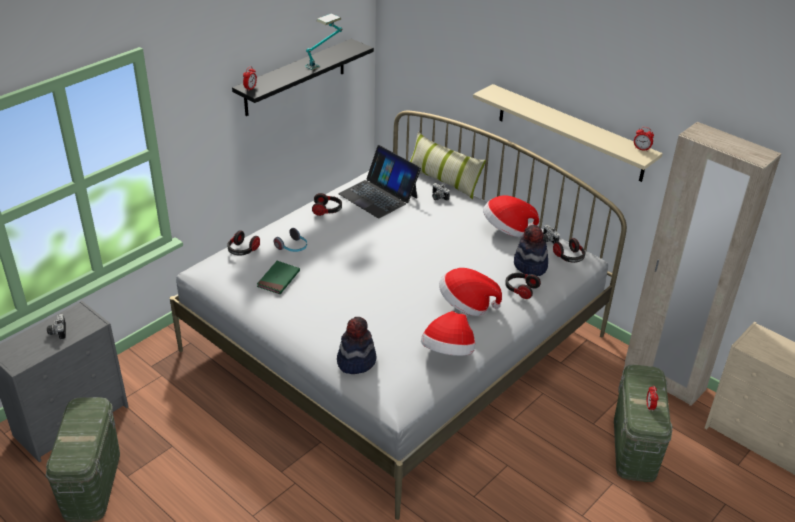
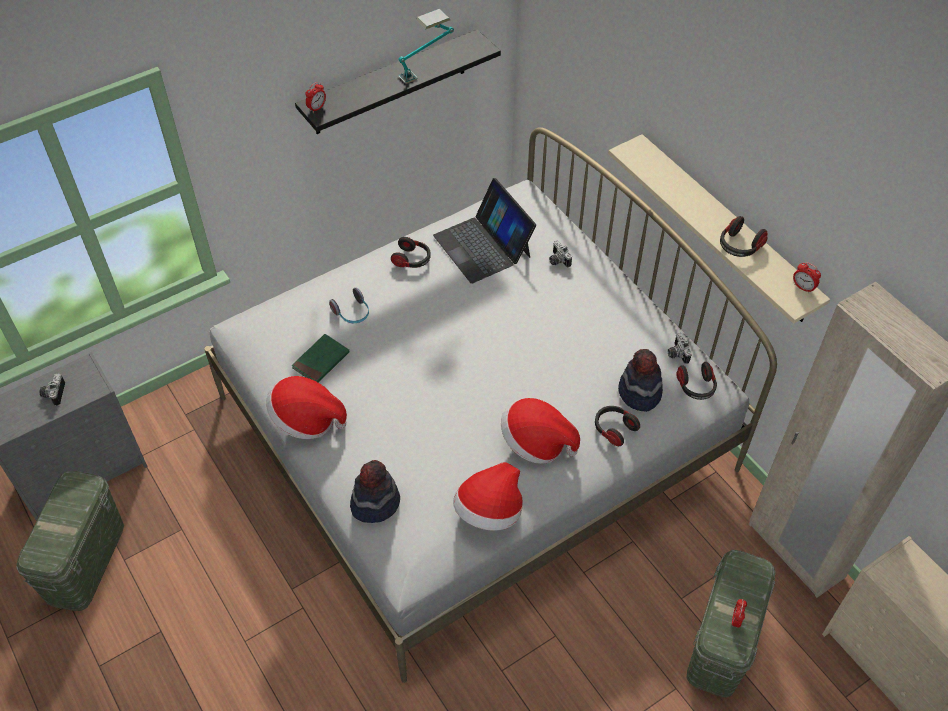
camera: 15 degrees right, 15 degrees up
headphones [227,230,260,256] -> headphones moved to [720,216,768,257]
pillow [410,132,486,199] -> none
hat [483,195,539,237] -> hat moved to [266,376,347,439]

